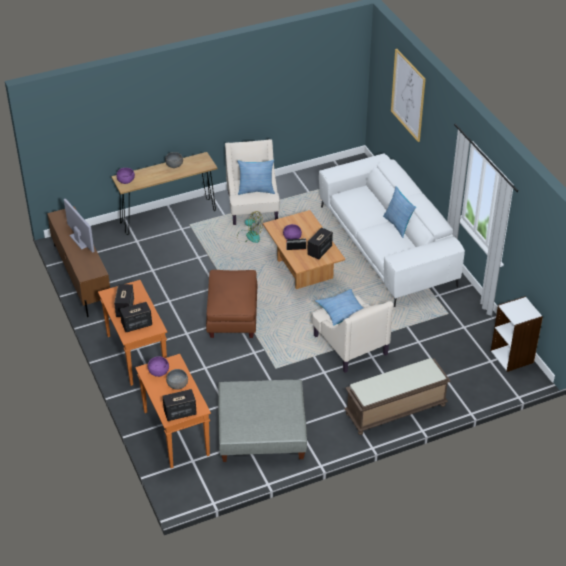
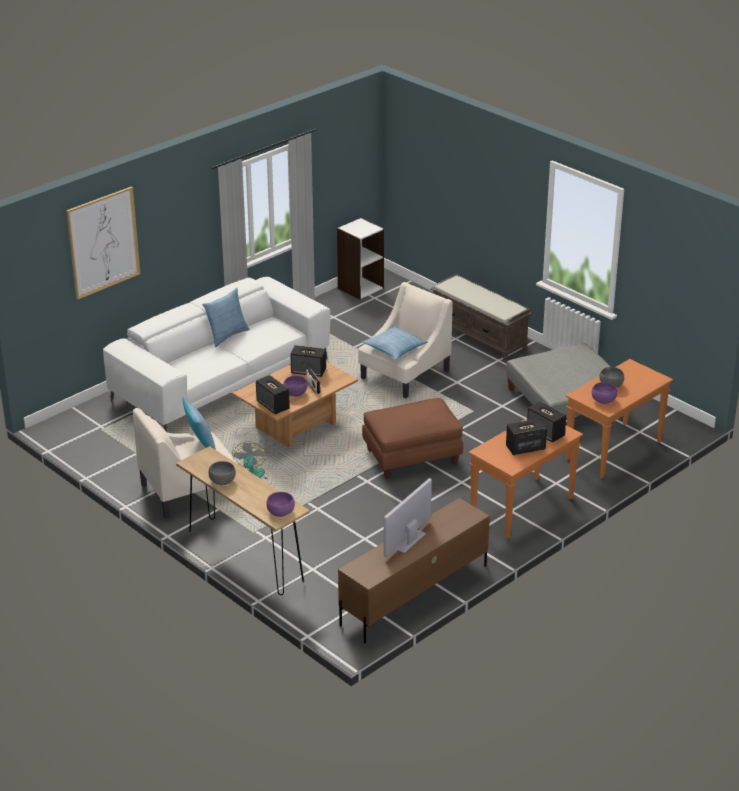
camera: 110 degrees left, 10 degrees down
speaker [163,389,197,421] -> speaker moved to [256,375,290,414]

